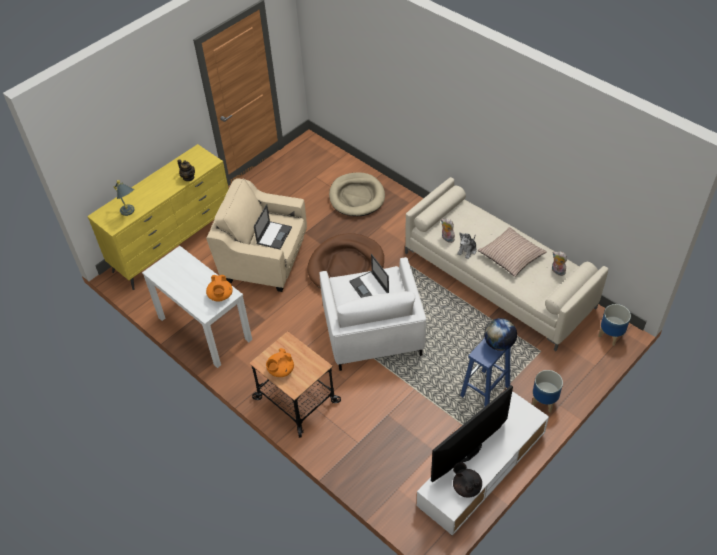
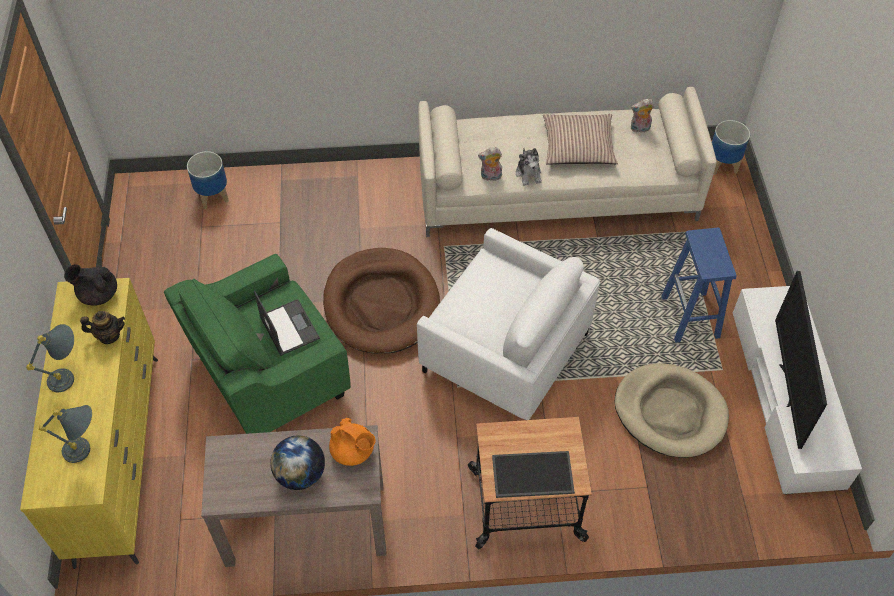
camera: 50 degrees left, 5 degrees up
white console table [142,246,252,368] -> brown console table [201,425,386,567]
beige armchair [206,178,307,292] -> green armchair [164,254,351,434]
orange teapot [266,348,294,377] -> tray [492,451,575,498]
beige dog bed [329,172,385,216] -> beige dog bed moved to [615,363,729,458]
laptop [349,254,389,298] -> none
black teapot [453,462,482,498] -> black teapot moved to [64,264,117,306]
globe [484,318,517,351] -> globe moved to [270,435,325,490]
planter [532,370,563,413] -> planter moved to [187,151,229,209]
none -> grey table lamp [26,324,74,392]

